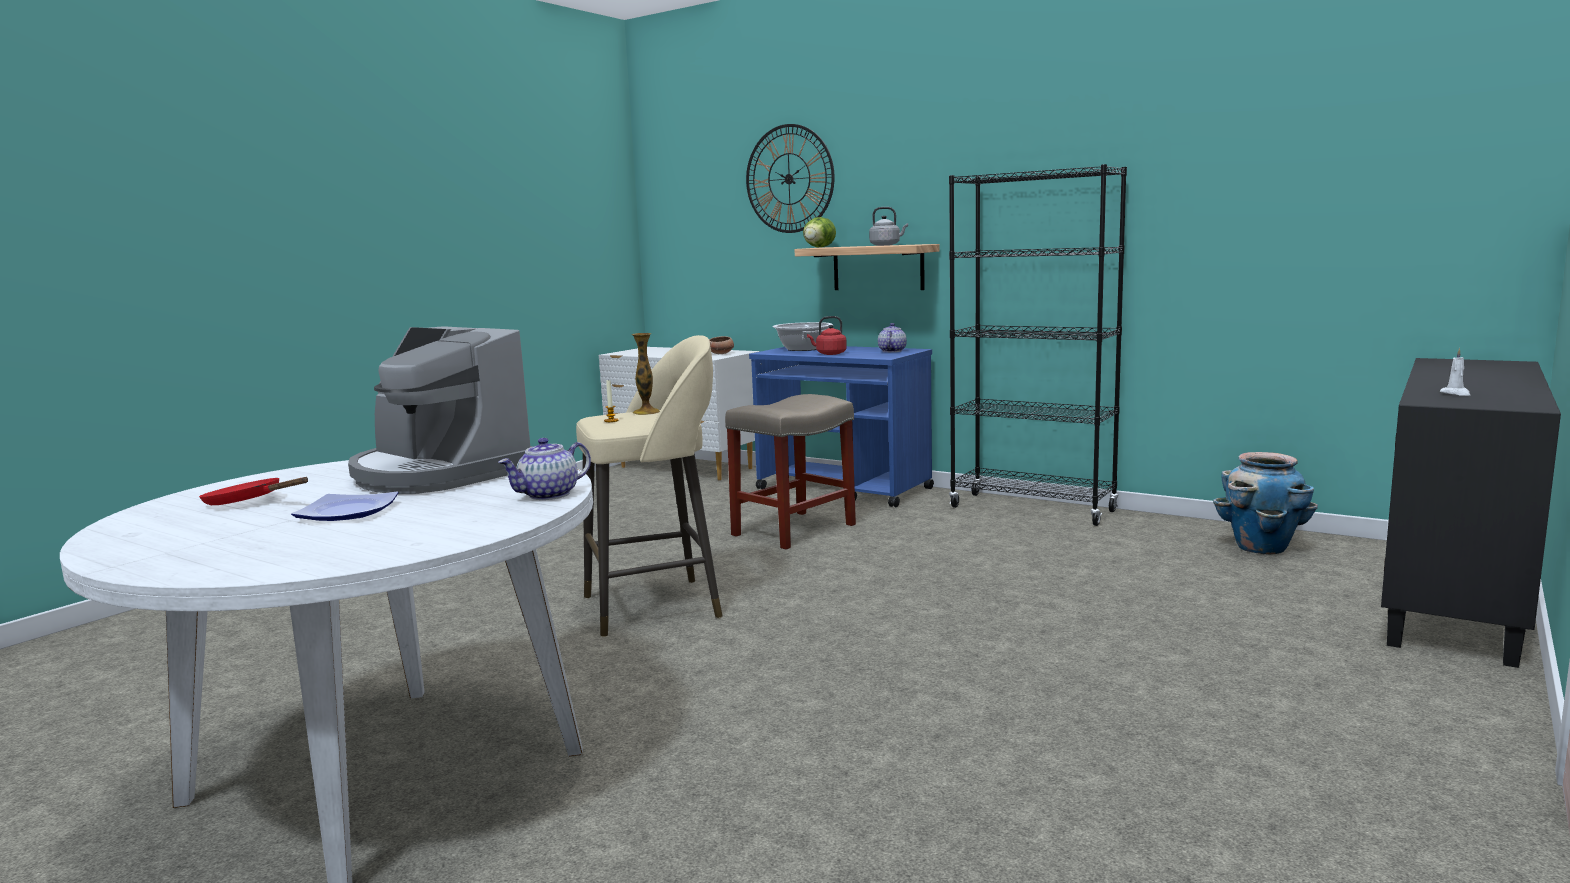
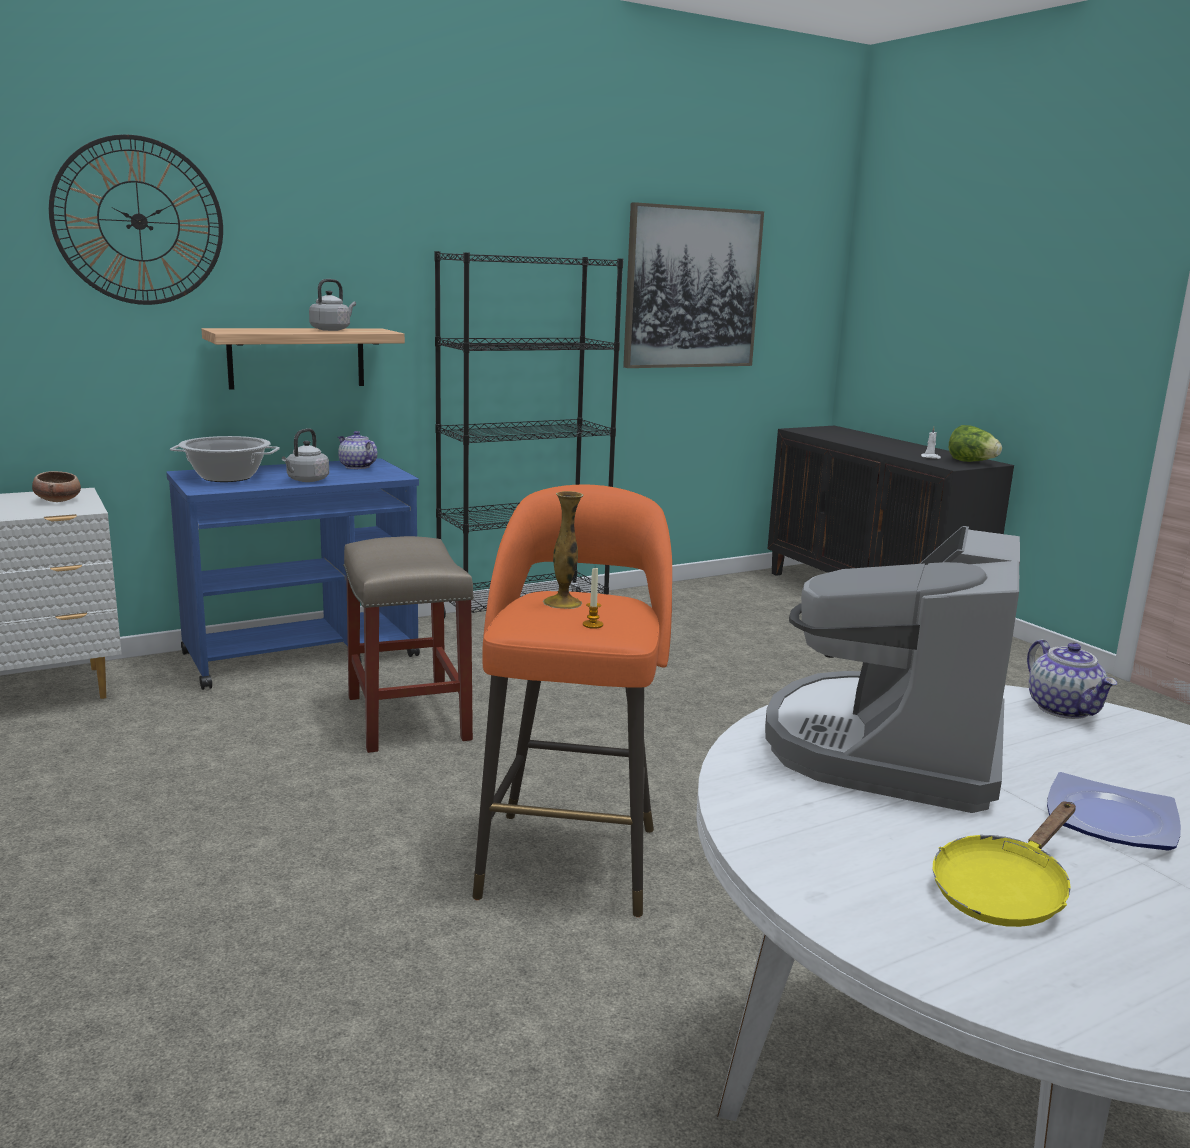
camera: 65 degrees left, 5 degrees up
red frying pan [199,477,308,505] -> yellow frying pan [932,801,1076,927]
coffee machine [348,326,533,494] -> coffee machine turned 135 degrees clockwise [765,526,1020,813]
beige stool [576,335,723,637] -> orange stool [473,484,672,917]
lettuce [803,217,836,248] -> lettuce moved to [949,425,1002,462]
red kettle [807,316,847,355] -> grey kettle [282,428,329,482]
planter [1213,452,1318,554] -> none
none -> picture [623,202,764,368]

